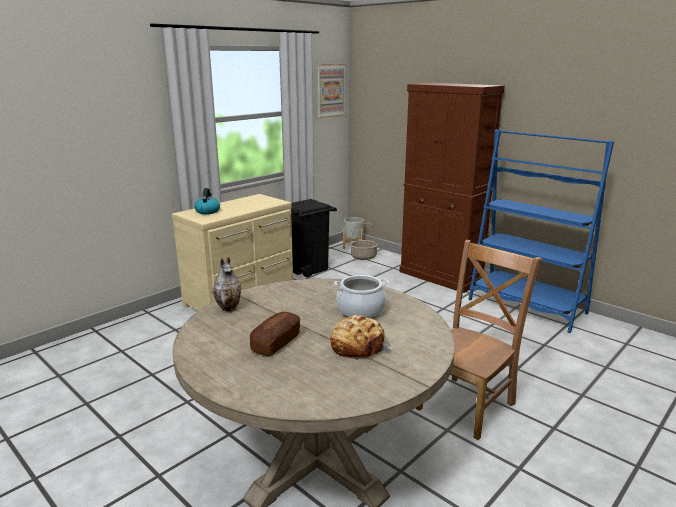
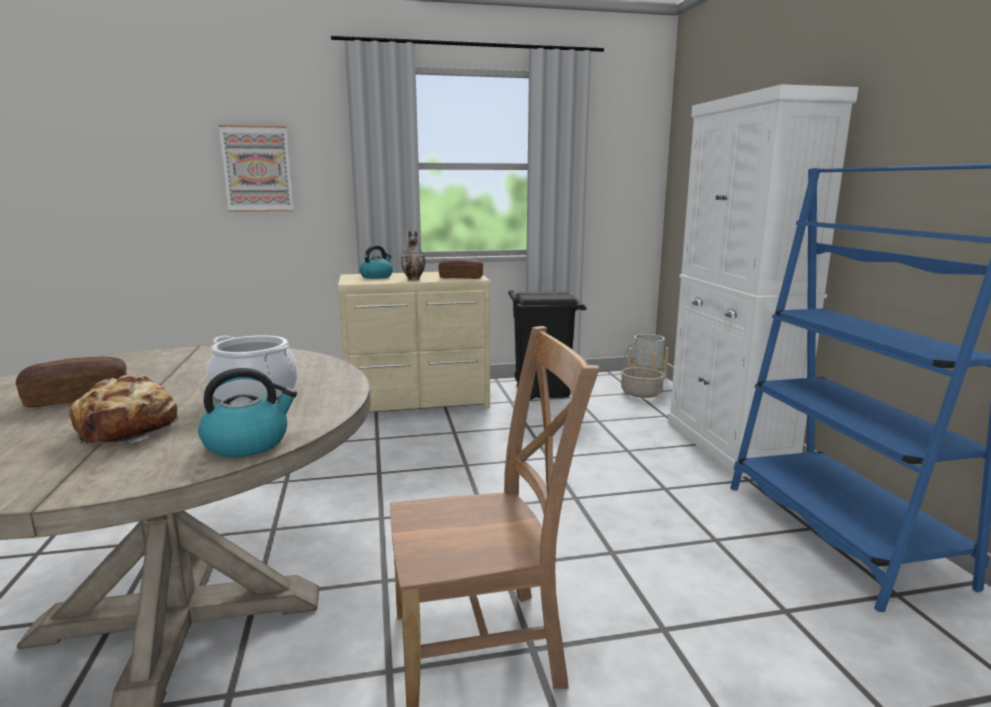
camera: 35 degrees right, 5 degrees down
vase [213,257,241,313] -> vase moved to [401,231,425,280]
picture [317,64,346,118] -> picture moved to [219,125,294,212]
brown cabinet [399,83,505,293] -> white cabinet [668,84,859,477]
none -> kettle [198,368,297,457]
none -> bread [438,258,483,279]

